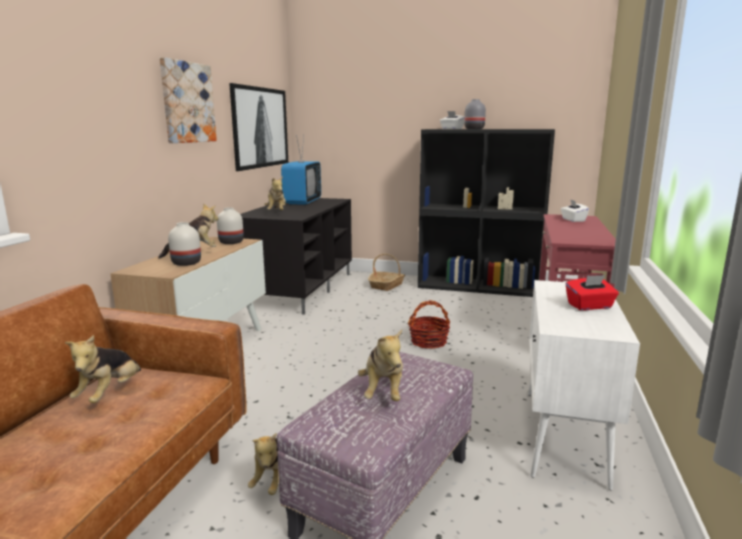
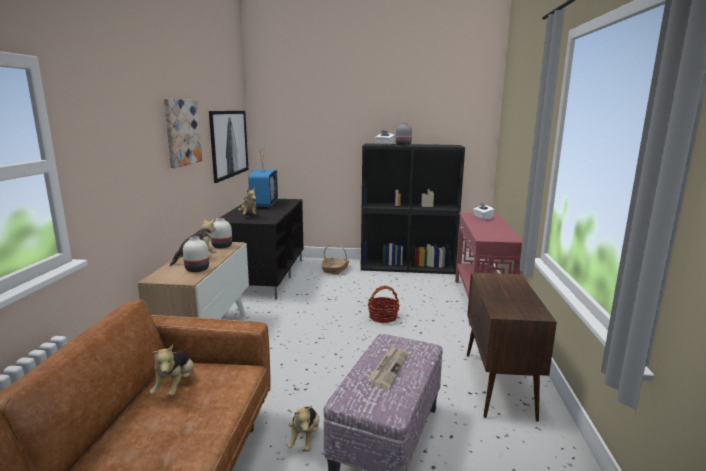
camera: 10 degrees left, 0 degrees up
plush toy [358,329,403,401] -> newspaper [367,345,408,389]
white cabinet [528,280,640,491] -> brown cabinet [467,272,557,422]
red tissue box [566,275,619,310] -> none

